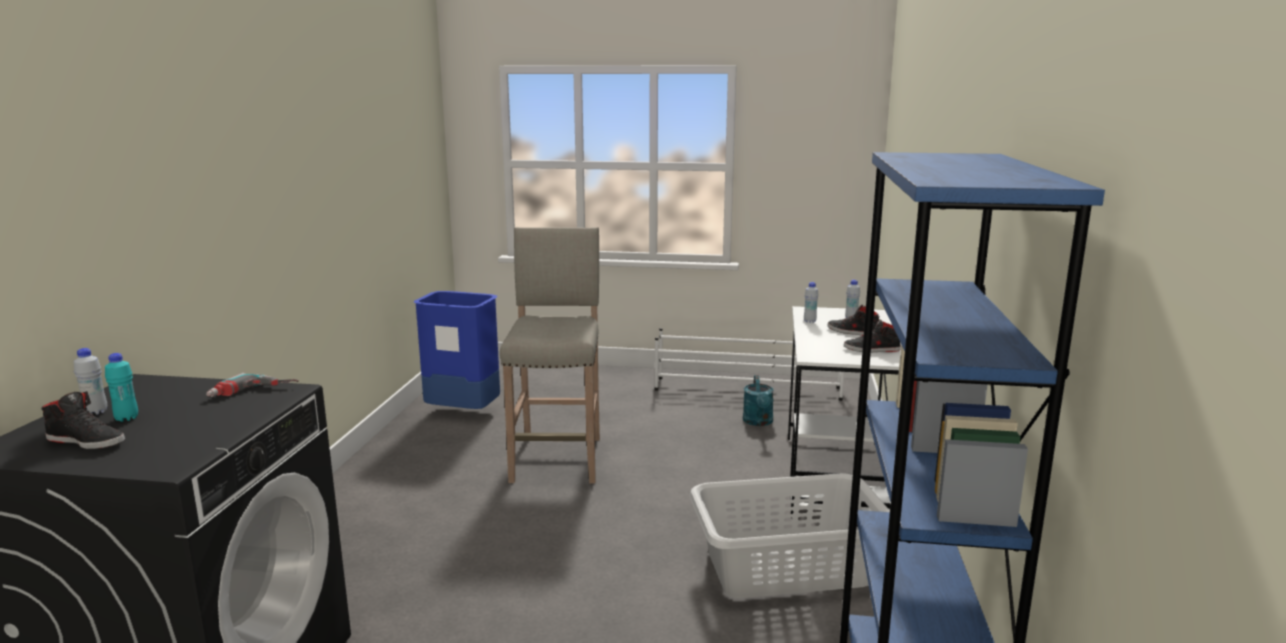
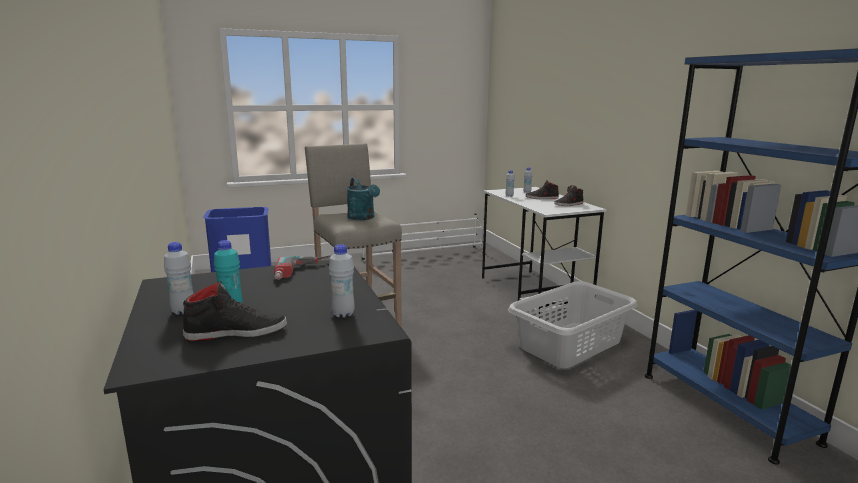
camera: 30 degrees left, 0 degrees up
turquoise watering can [743,375,774,426] -> turquoise watering can moved to [347,178,380,220]
none -> white bottle [329,244,355,318]

